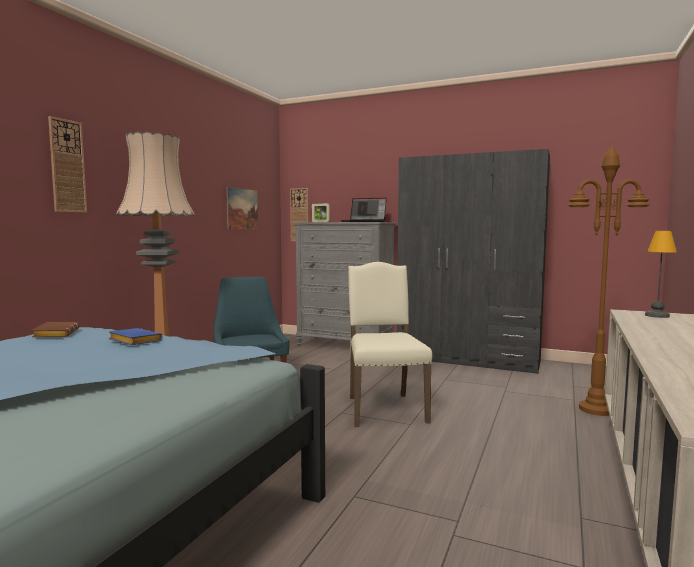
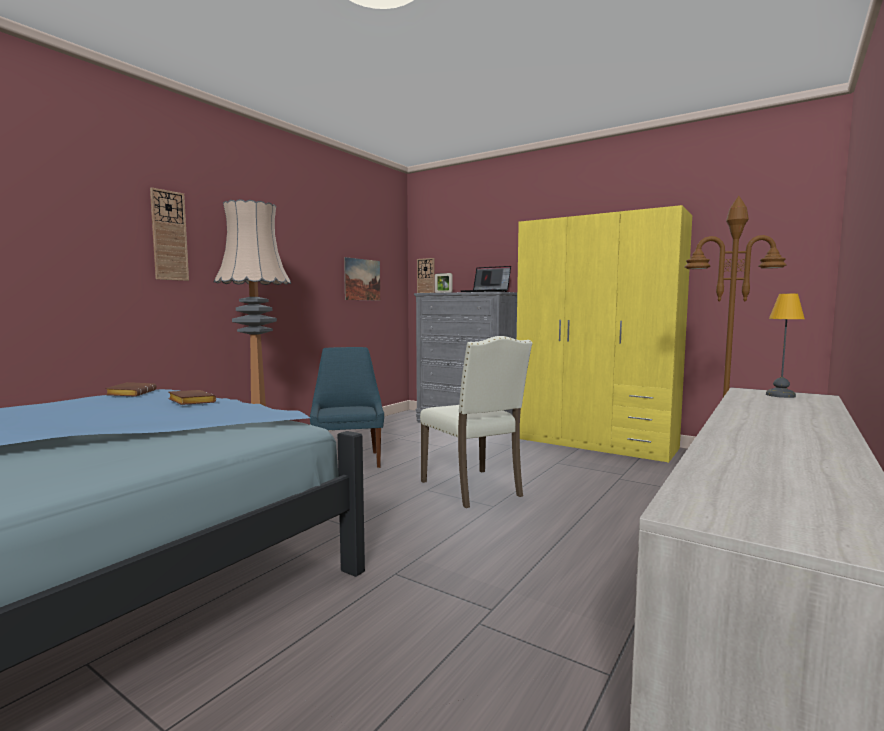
camera: 10 degrees right, 0 degrees up
blue book [109,328,162,345] -> brown book [168,390,216,405]
beige chair [348,262,433,427] -> beige chair turned 150 degrees clockwise [420,336,533,508]
grey wardrobe [397,149,550,374] -> yellow wardrobe [517,205,692,463]

